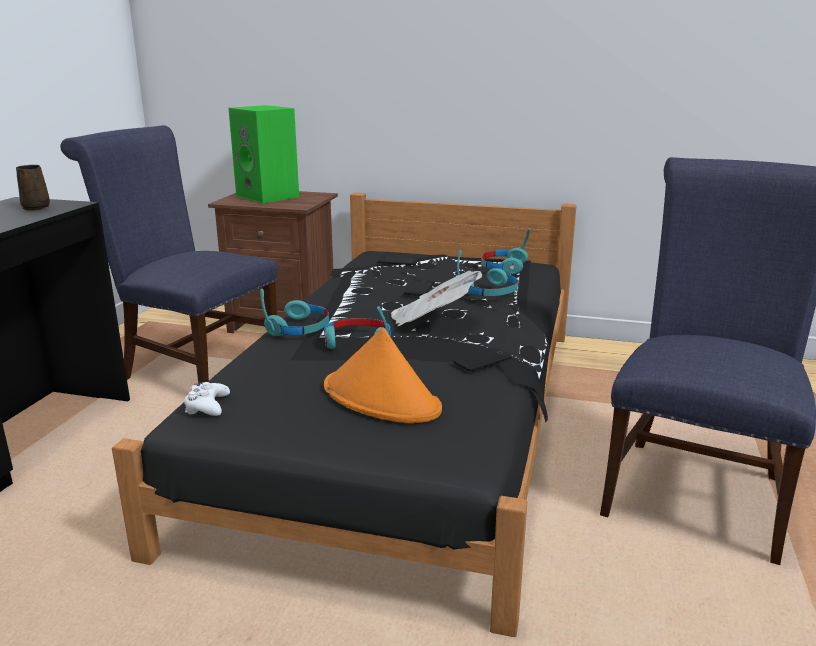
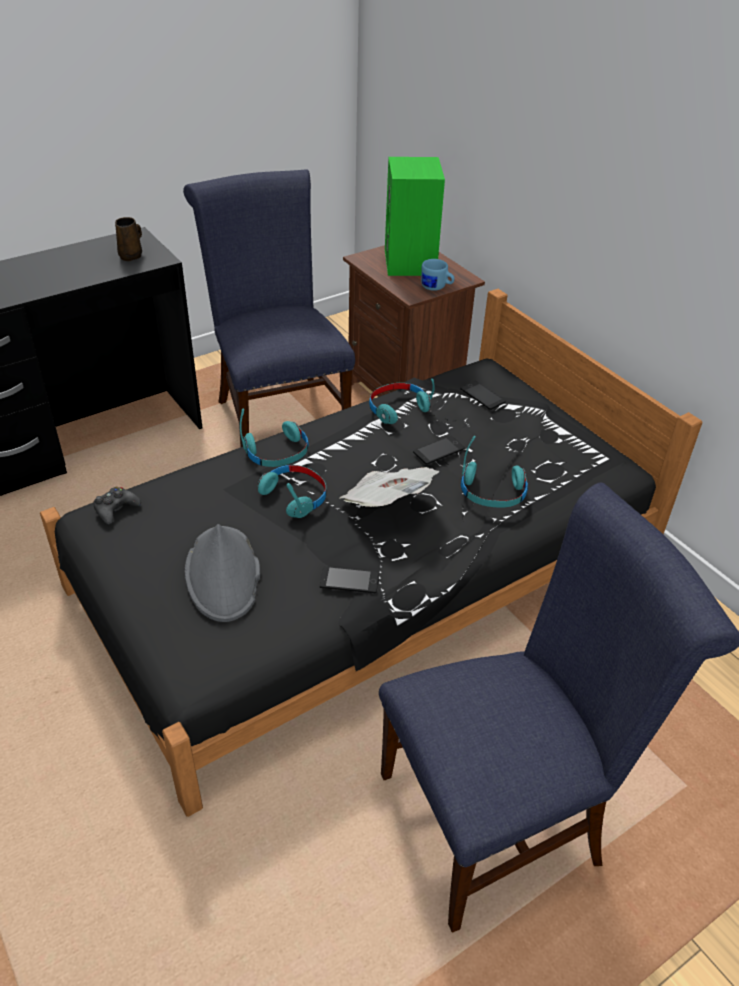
camera: 40 degrees right, 20 degrees up
white game controller [184,382,230,416] -> black game controller [93,487,141,524]
orange hat [324,327,442,423] -> grey hat [185,524,260,622]
turquoise headphones [481,229,530,274] -> turquoise headphones moved to [369,379,435,424]
none -> blue mug [421,259,455,291]

